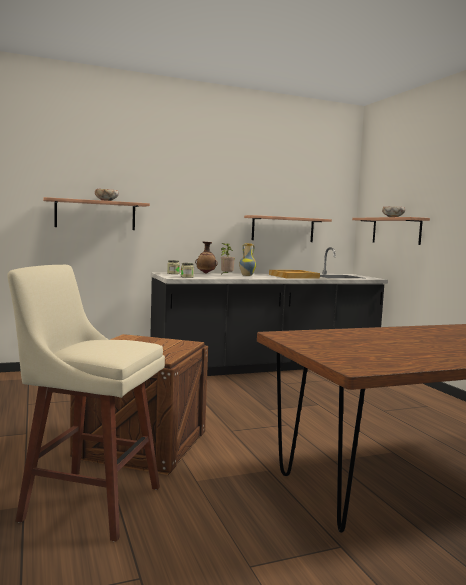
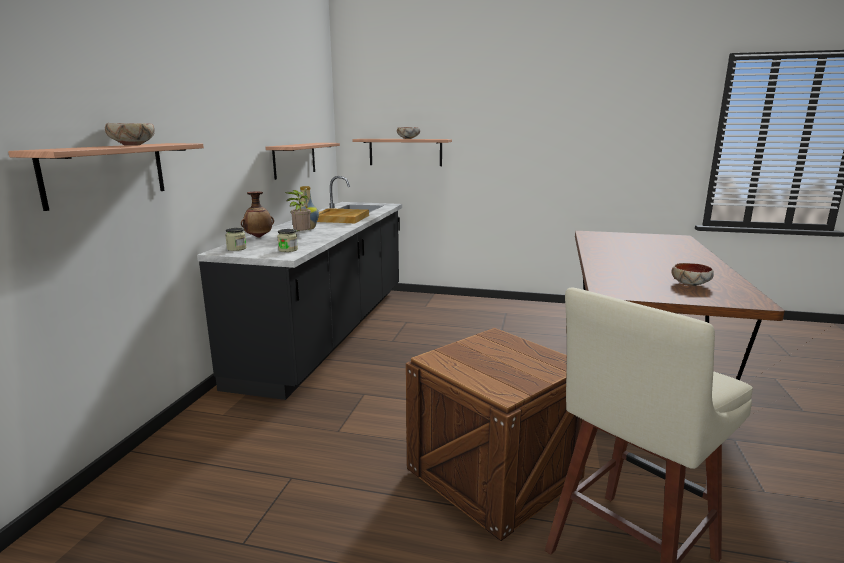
camera: 55 degrees left, 10 degrees up
none -> bowl [672,263,714,286]

